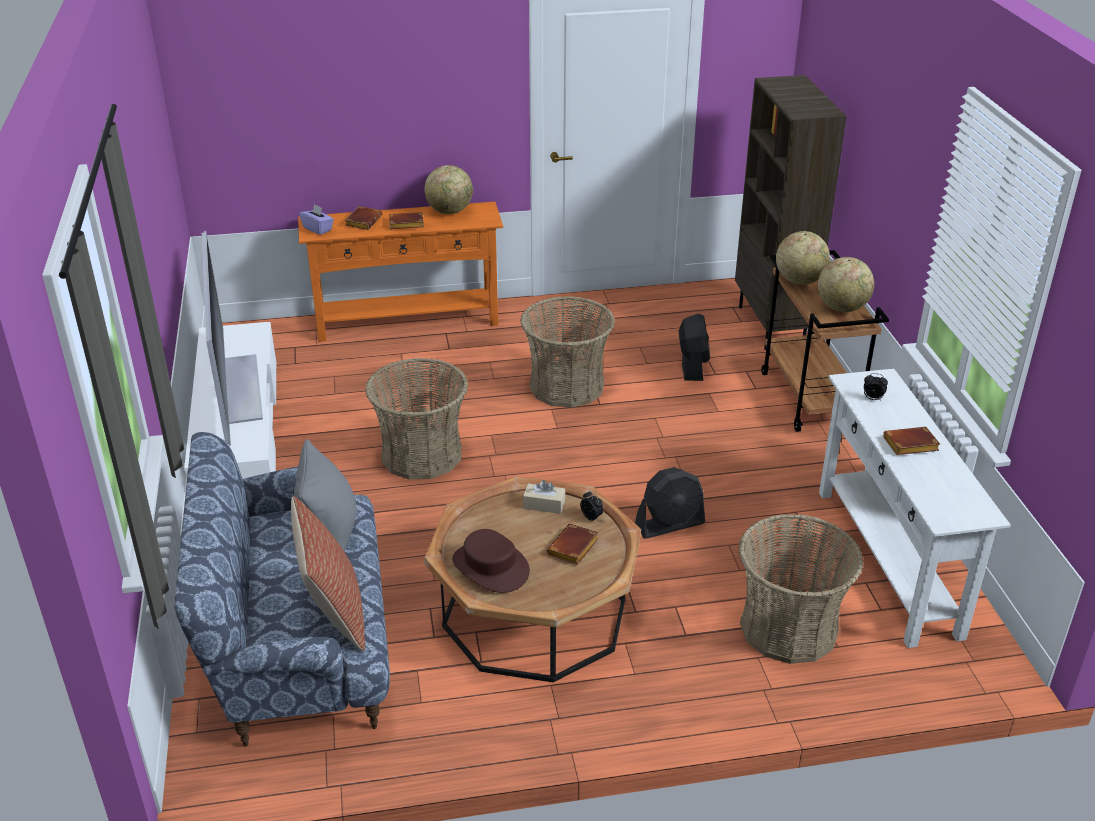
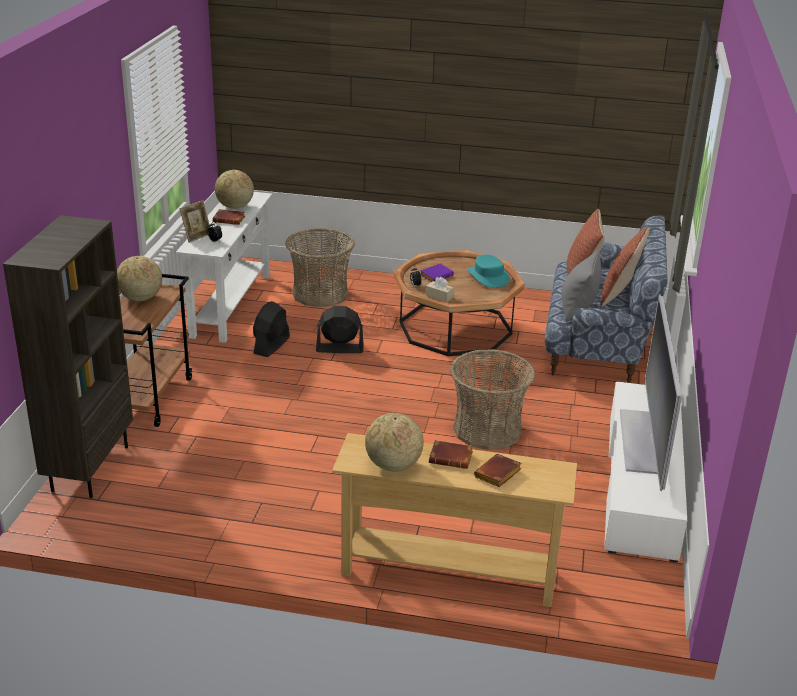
camera: 160 degrees left, 5 degrees down
orange console table [298,202,503,342] -> beige console table [332,433,577,607]
purple tissue box [299,204,334,235] -> none
brown hat [452,529,530,593] -> turquoise hat [468,254,509,288]
basket [520,296,615,408] -> none
brown book [546,523,599,565] -> purple book [420,264,454,282]
black fan [679,313,710,381] -> black fan moved to [253,301,290,357]
globe [776,231,830,285] -> globe moved to [215,170,254,209]
none -> picture frame [179,200,210,243]
none -> pillow [600,226,650,306]

